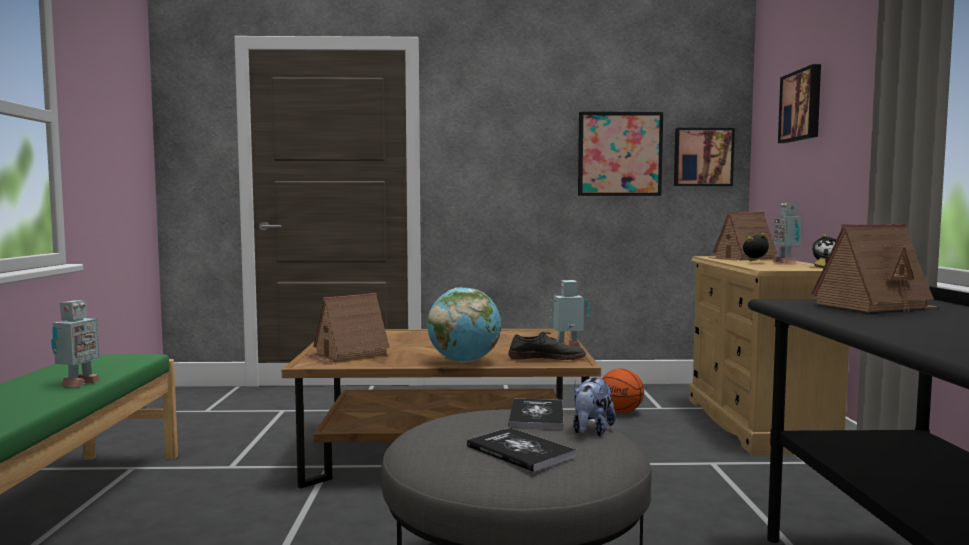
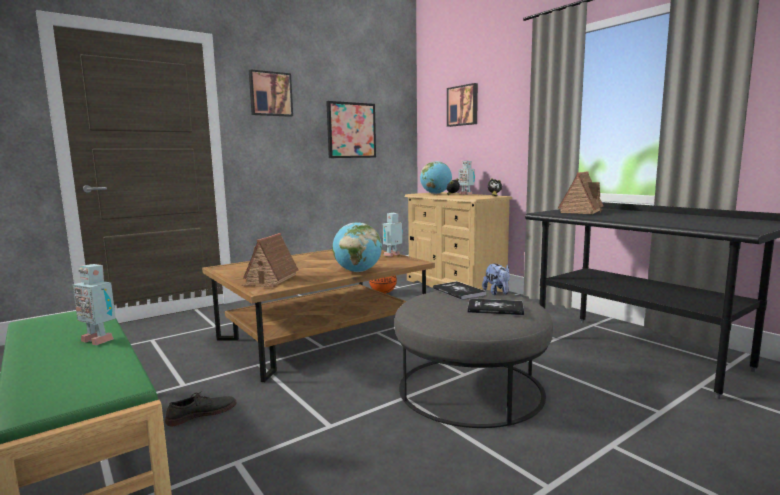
camera: 35 degrees left, 5 degrees up
toy robot [51,300,100,387] -> toy robot turned 135 degrees clockwise [73,264,116,345]
grey shoe [508,332,586,360] -> grey shoe moved to [165,391,237,427]
picture [674,128,735,186] -> picture moved to [249,69,293,117]
toy house [708,212,778,260] -> globe [420,161,452,194]

